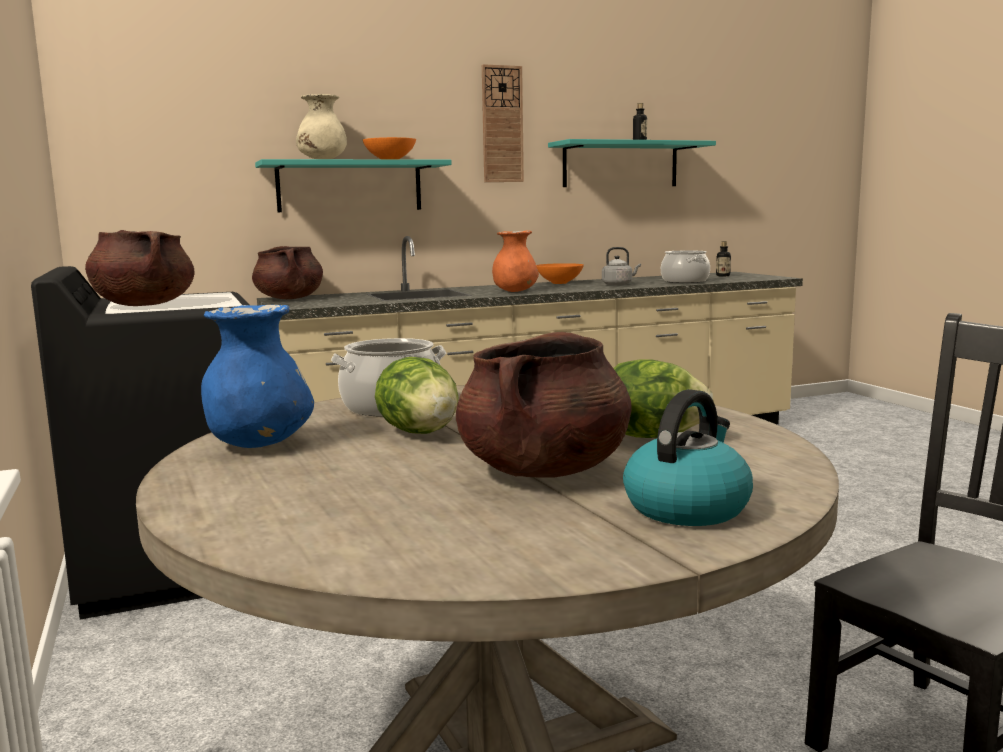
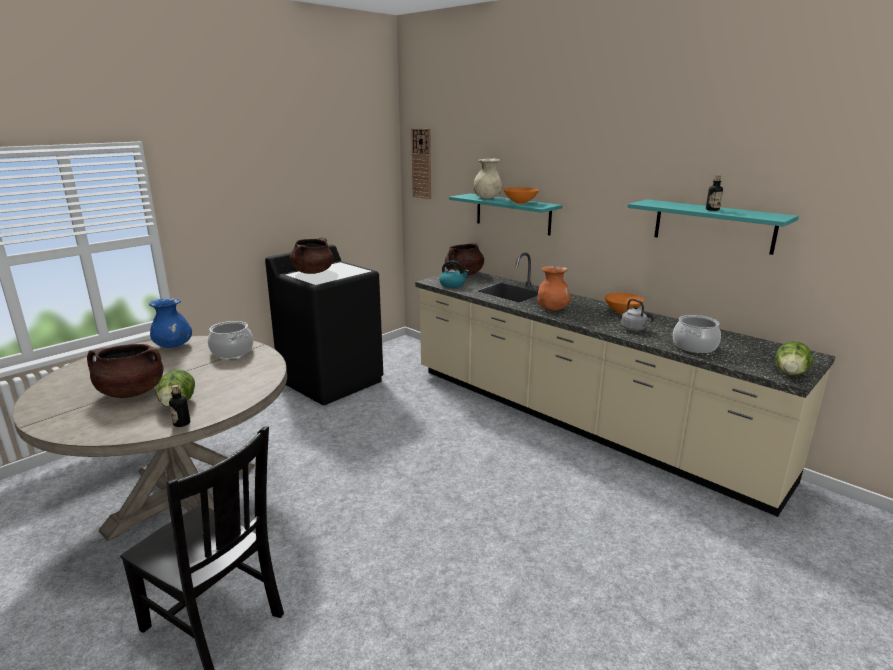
camera: 65 degrees right, 10 degrees up
lettuce [375,357,459,434] -> lettuce moved to [775,342,813,375]
wall clock [482,64,524,182] -> wall clock moved to [411,128,431,199]
kettle [623,389,753,526] -> kettle moved to [439,260,469,288]
bottle [716,241,731,276] -> bottle moved to [169,385,190,427]

